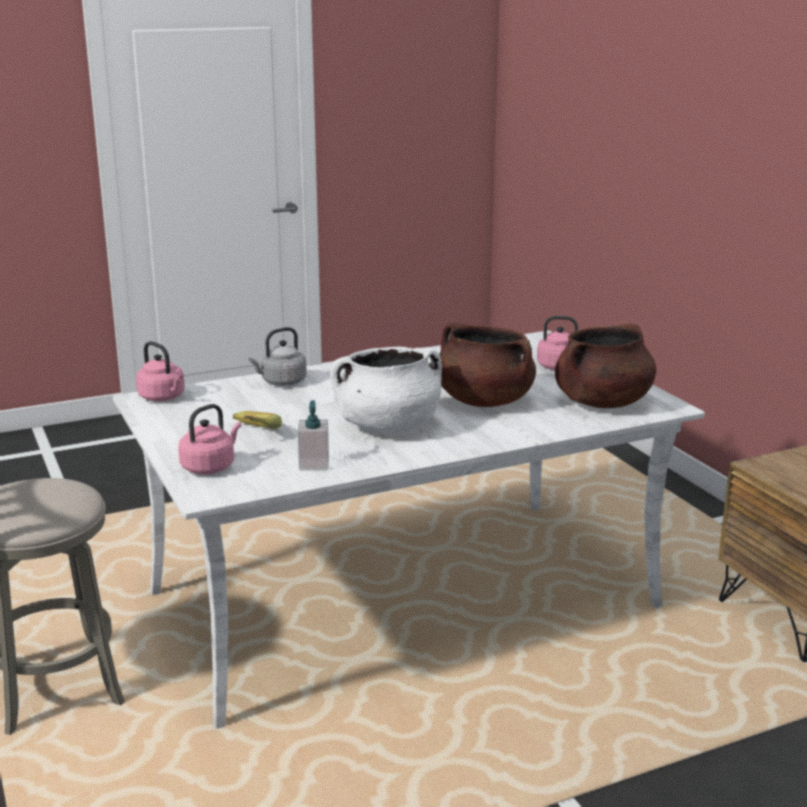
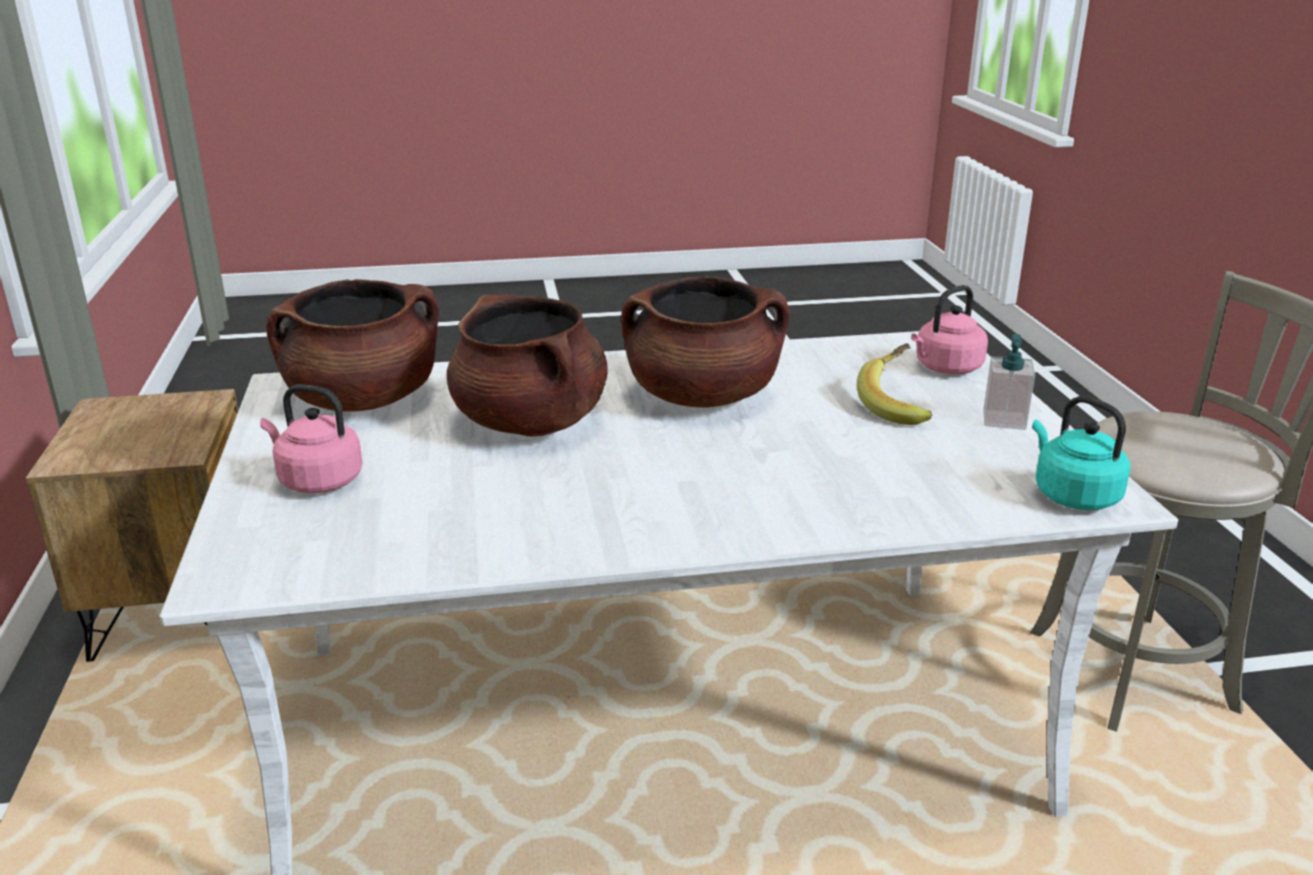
camera: 165 degrees left, 5 degrees up
pink kettle [136,341,185,401] -> turquoise kettle [1032,396,1131,510]
grey kettle [248,327,307,386] -> none
soap dispenser [297,400,329,471] -> soap dispenser moved to [983,334,1035,430]
white cooking pot [330,347,442,433] -> brown cooking pot [621,276,789,408]

